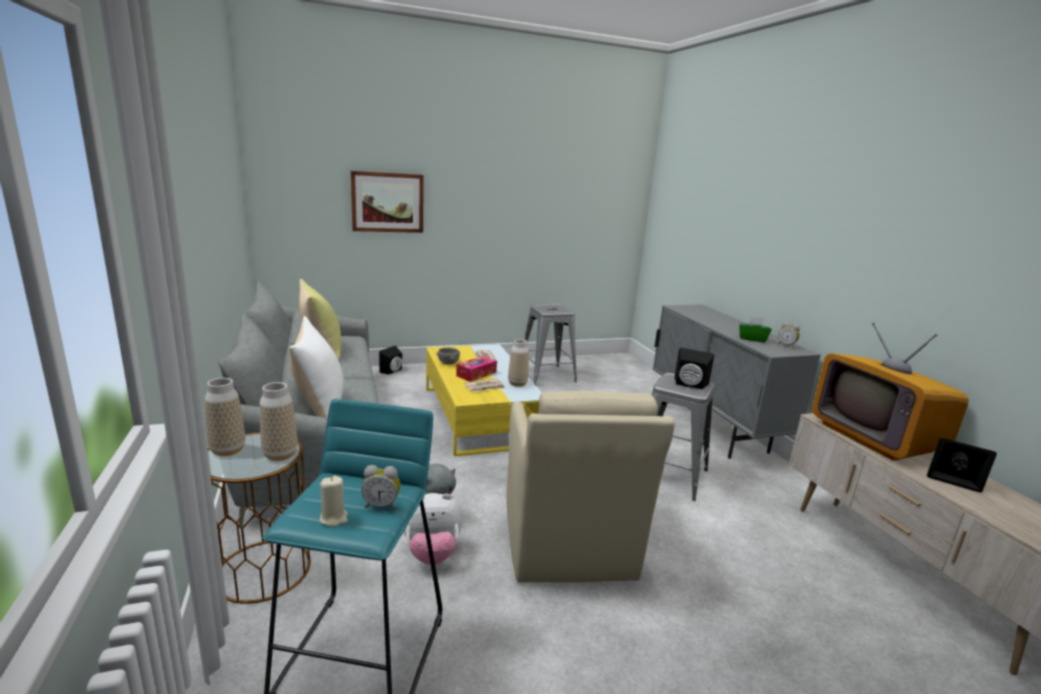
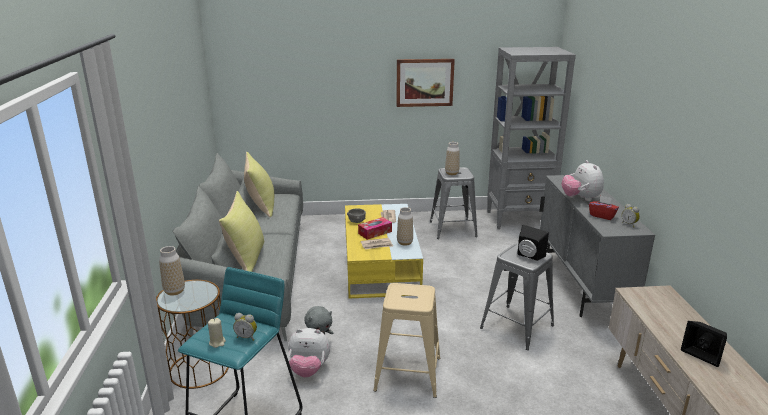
camera: 15 degrees right, 5 degrees up
vase [260,382,298,461] -> vase moved to [445,142,460,175]
white pillow [289,316,344,418] -> yellow pillow [219,191,265,272]
picture [351,171,424,233] -> picture moved to [396,59,455,107]
black speaker [379,346,402,375] -> none
beige armchair [506,391,675,583] -> beige stool [373,283,440,398]
green tissue box [739,315,772,343] -> red tissue box [589,196,619,220]
television [812,322,969,461] -> none
none -> grey bookcase [487,47,576,230]
none -> plush toy [562,160,604,201]

